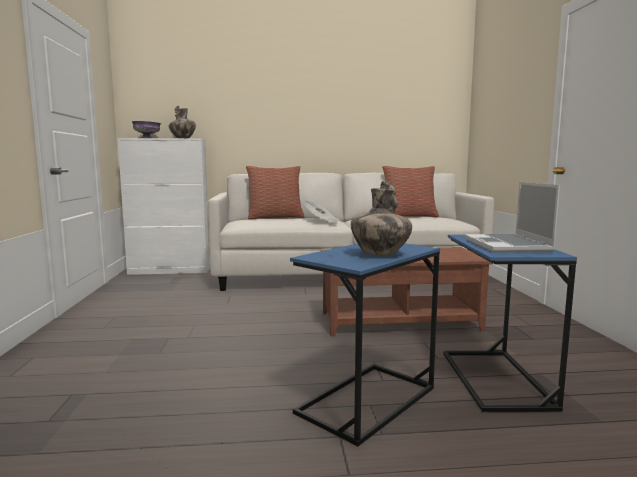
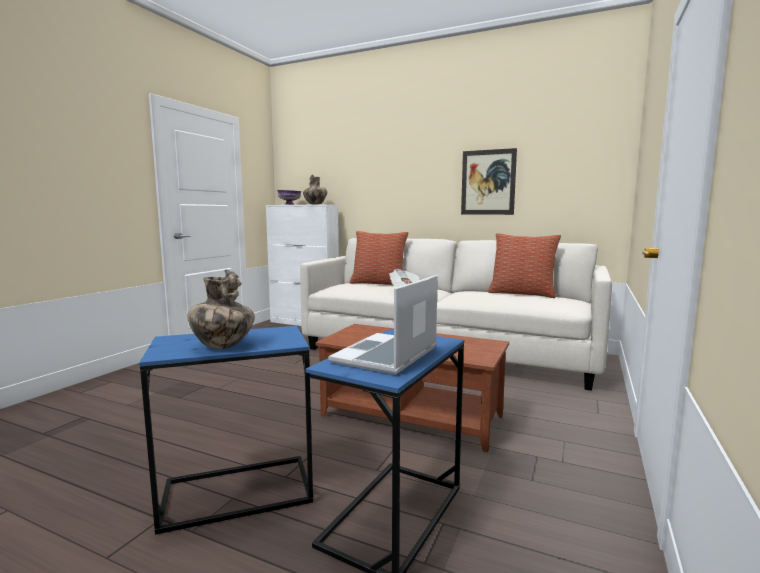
camera: 30 degrees right, 0 degrees up
none -> picture [461,148,517,215]

